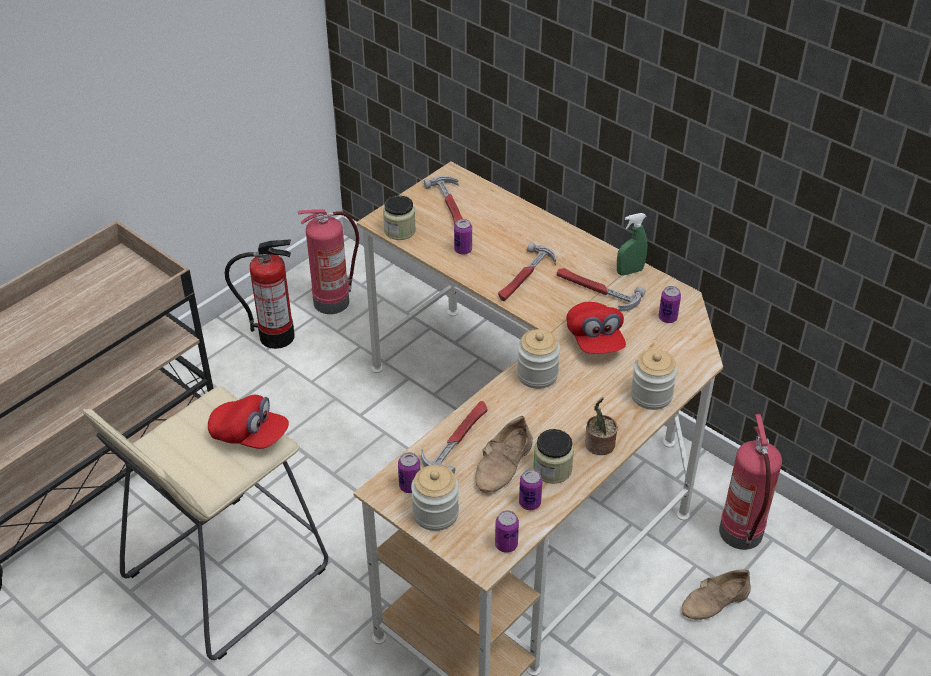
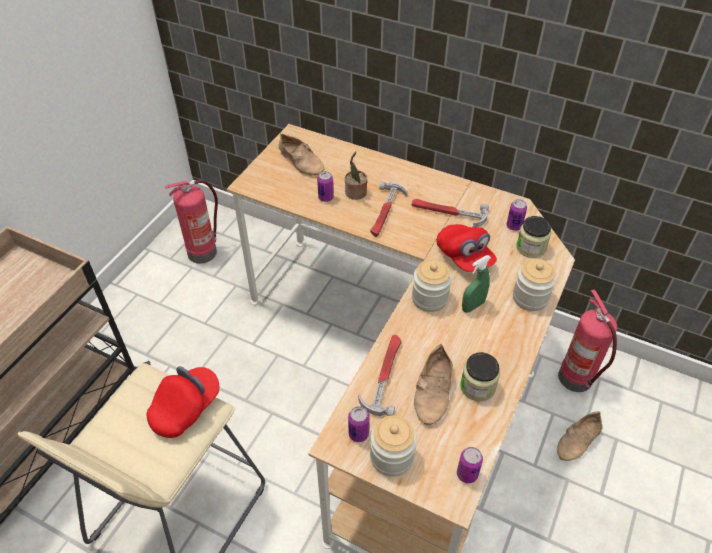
camera: 15 degrees left, 5 degrees up
red cap [208,394,289,449] -> red cap turned 60 degrees counterclockwise [147,366,219,438]
fire extinguisher [225,240,295,349] -> none
jar [383,195,416,240] -> jar moved to [516,216,551,258]
hammer [424,176,463,226] -> beige shoe [279,133,324,176]
can [519,469,543,510] -> none
potted plant [585,397,618,455] -> potted plant moved to [345,151,367,200]
green spray bottle [617,213,648,275] -> green spray bottle moved to [462,255,491,313]

